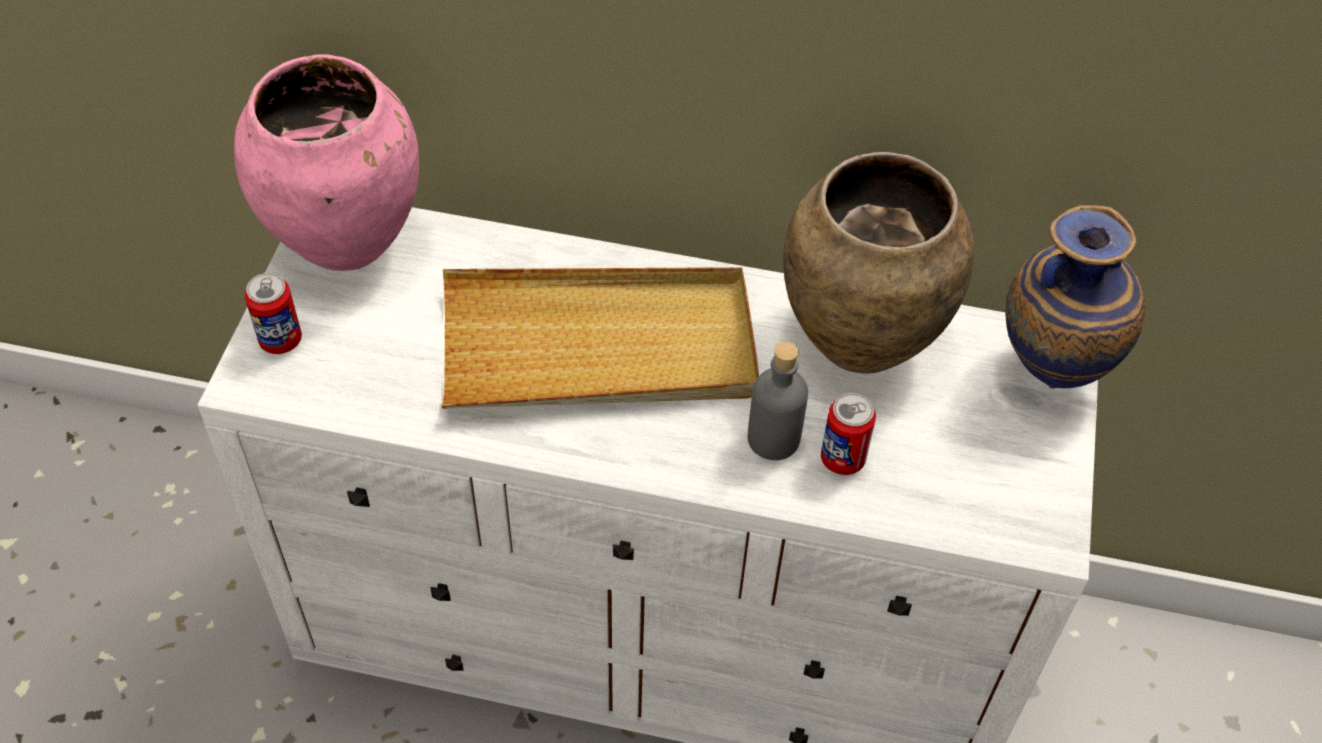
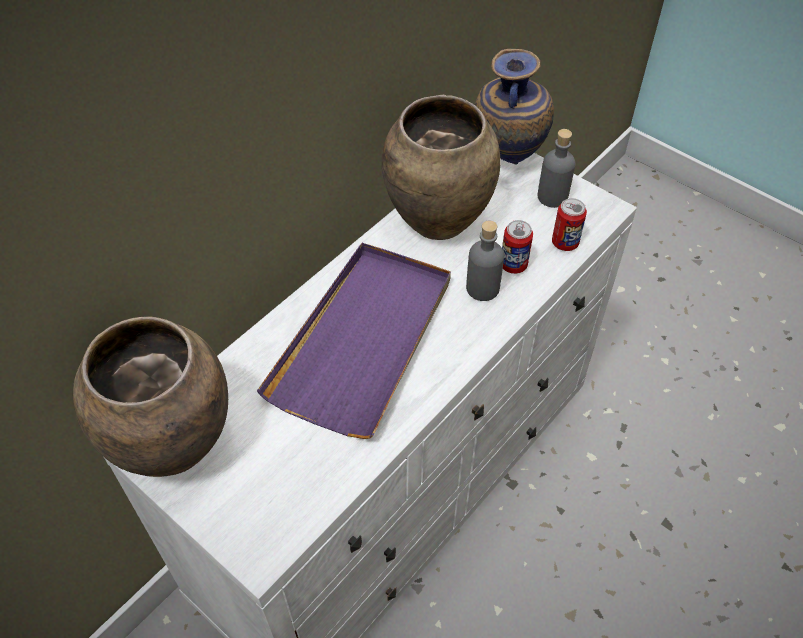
camera: 60 degrees left, 0 degrees up
pink vase [234,54,419,271] -> brown vase [73,317,228,477]
can [245,273,302,354] -> can moved to [552,198,587,251]
beige tray [441,267,759,408] -> purple tray [257,243,451,439]
none -> grey bottle [537,129,576,208]

